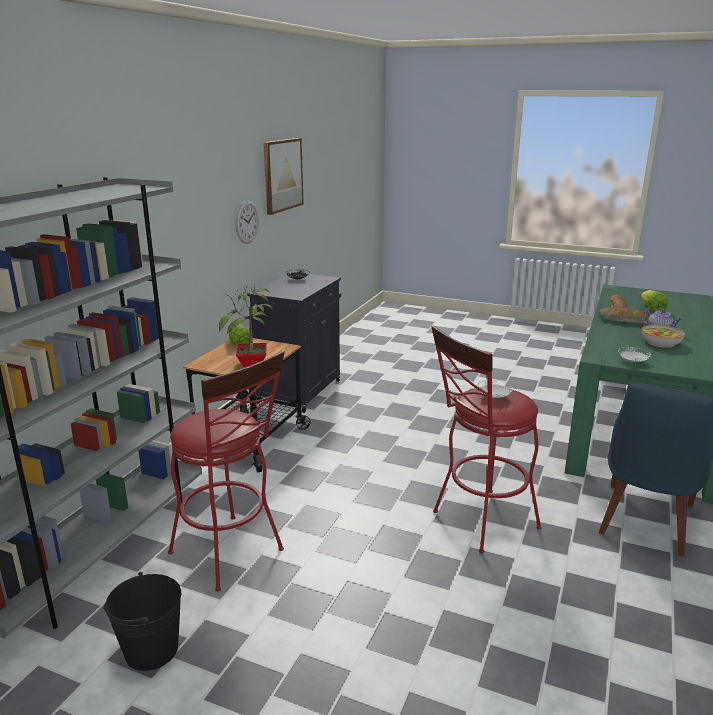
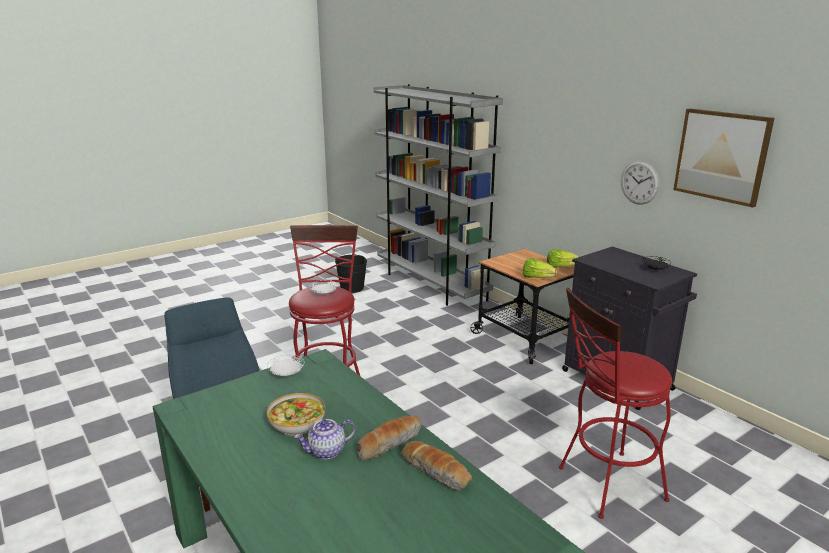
camera: 120 degrees right, 0 degrees up
red stool [168,351,285,591] -> red stool moved to [559,288,672,519]
potted plant [219,285,273,367] -> none
lettuce [641,290,668,312] -> lettuce moved to [523,258,557,278]

